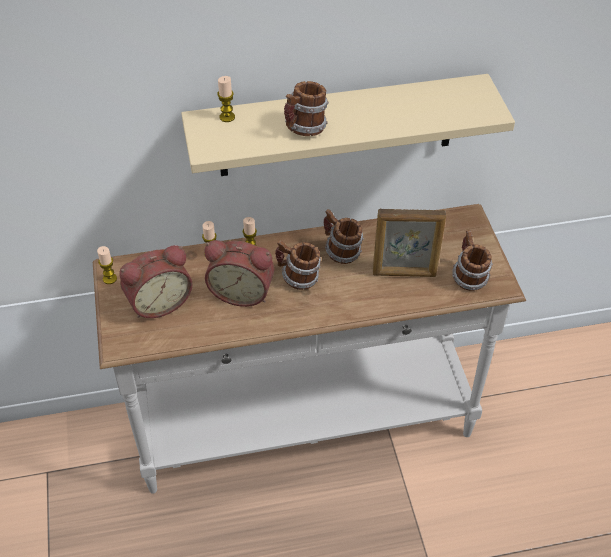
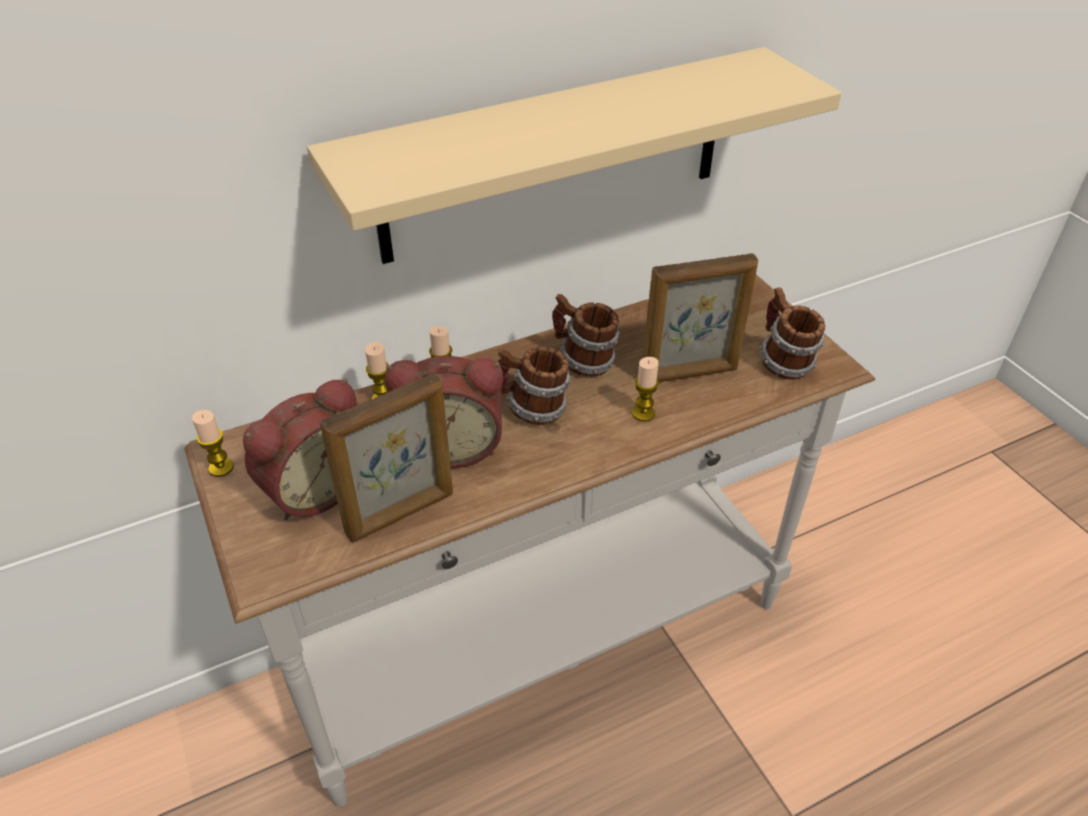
camera: 15 degrees left, 5 degrees down
candle [217,76,235,122] -> candle moved to [632,357,659,421]
mug [284,81,329,136] -> none
none -> picture frame [320,373,453,542]

